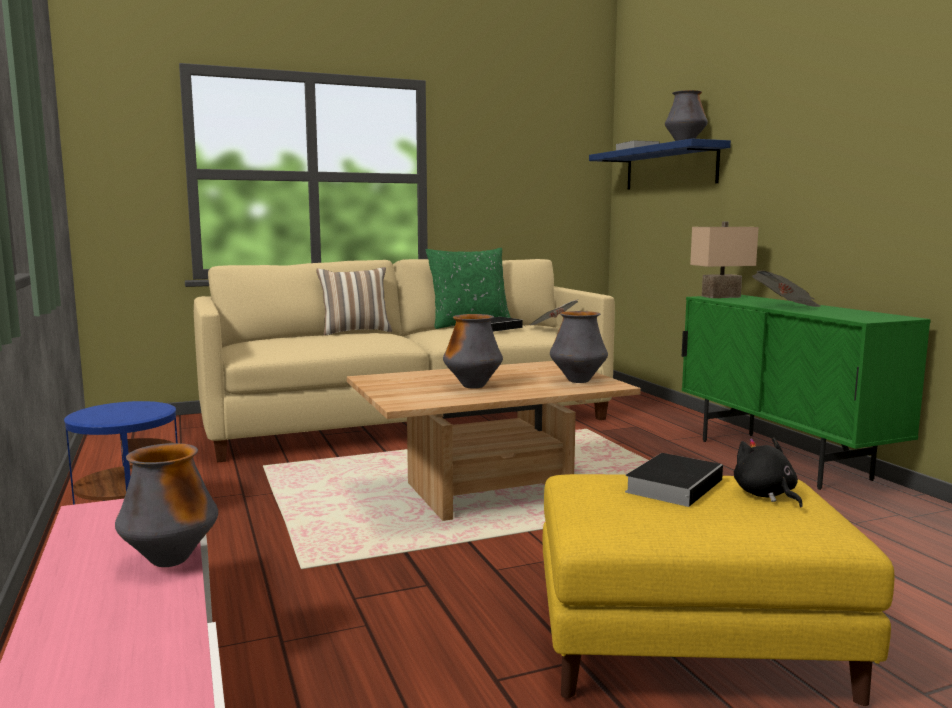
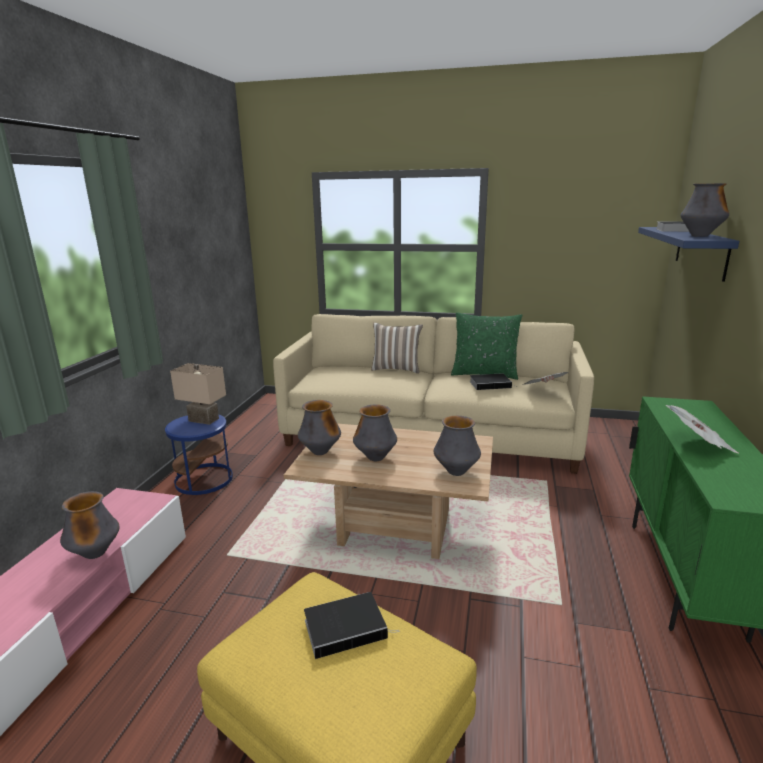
camera: 35 degrees right, 10 degrees up
beige table lamp [690,222,759,298] -> beige table lamp moved to [170,363,226,425]
black plush toy [734,437,803,508] -> none
none -> vase [298,400,341,455]

